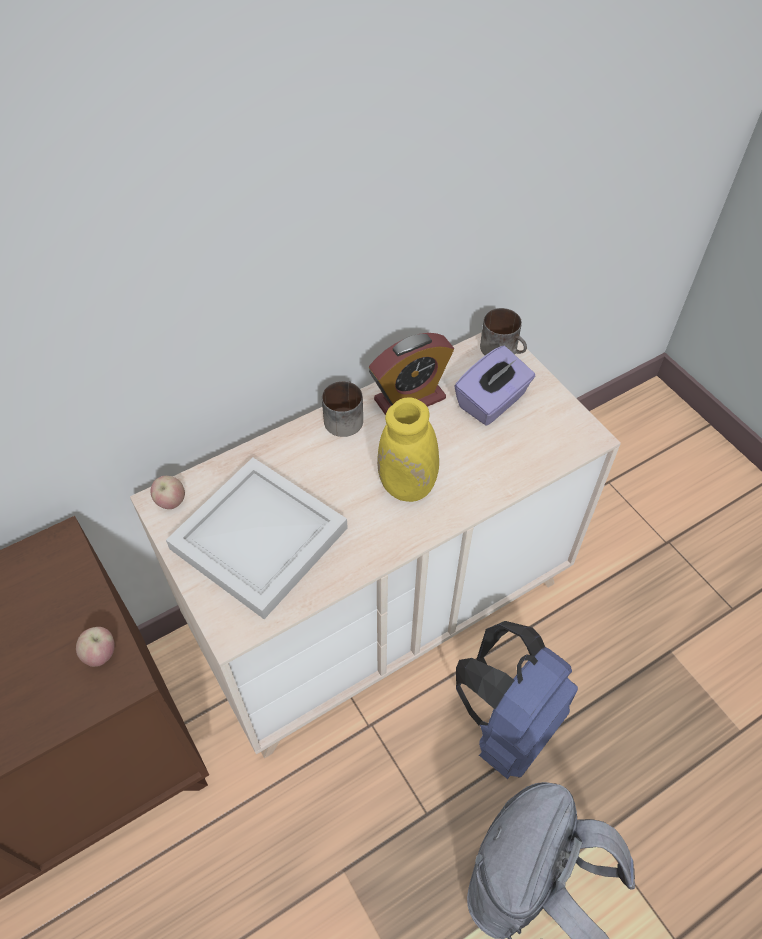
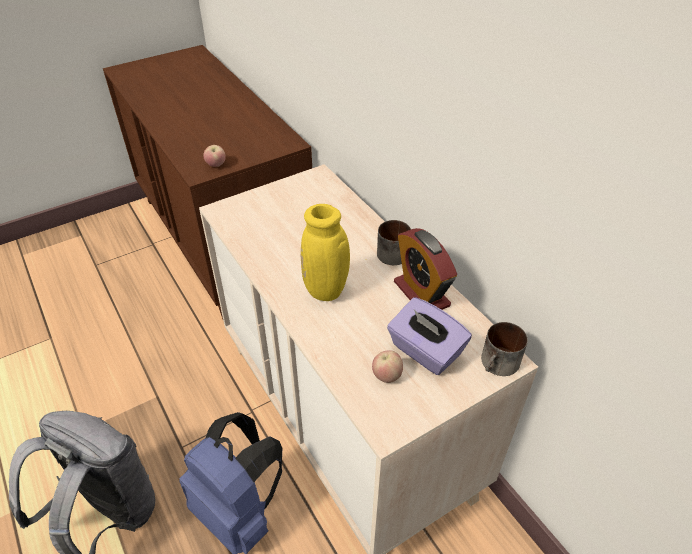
camera: 90 degrees right, 10 degrees down
apple [150,476,185,509] -> apple moved to [372,350,403,383]
white tray [166,457,348,619] -> none

